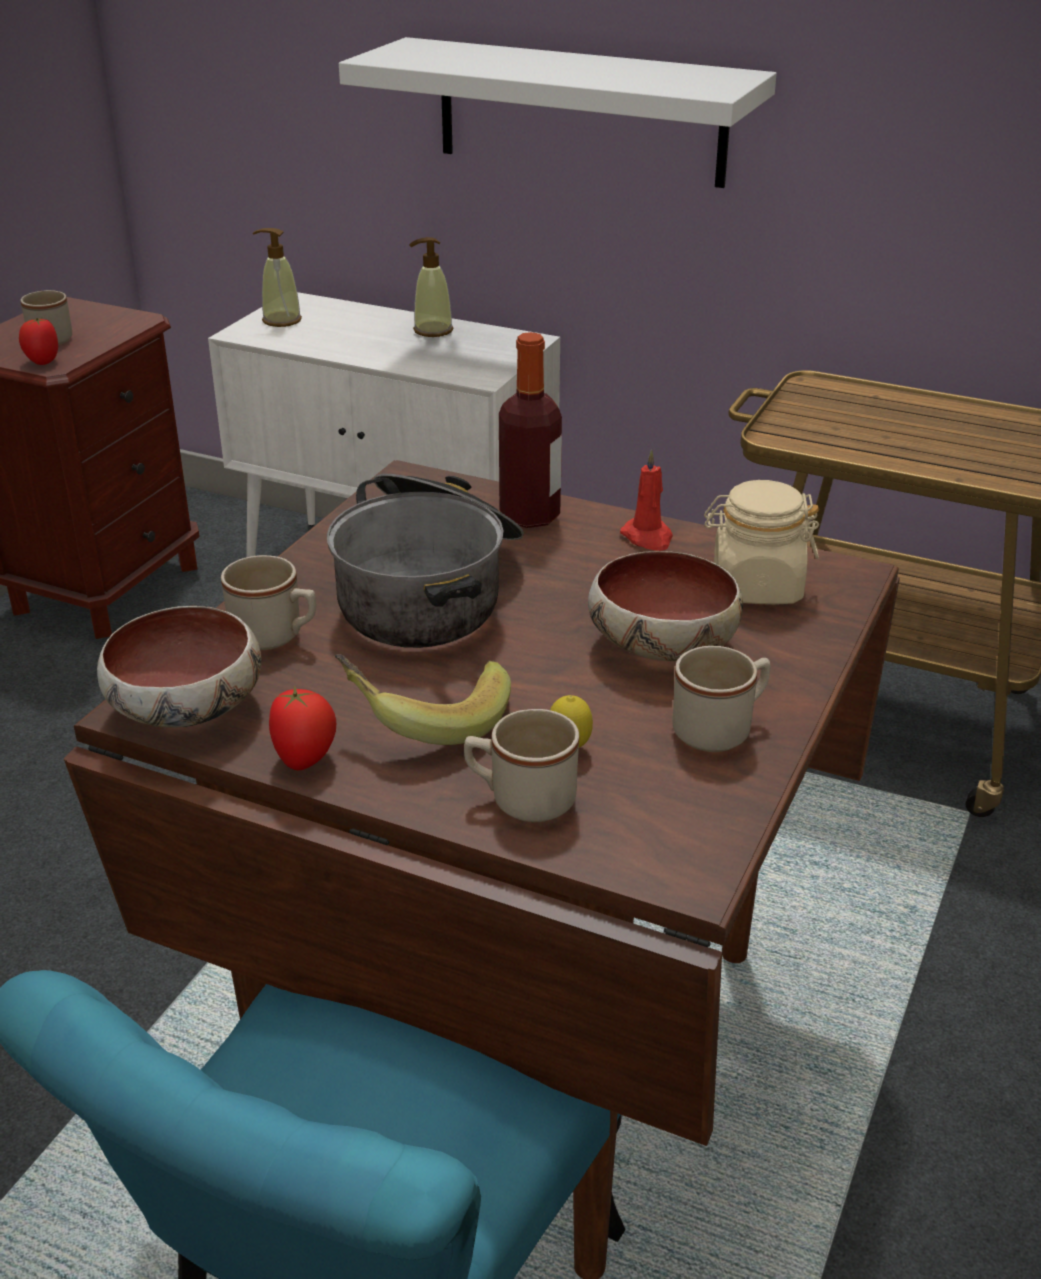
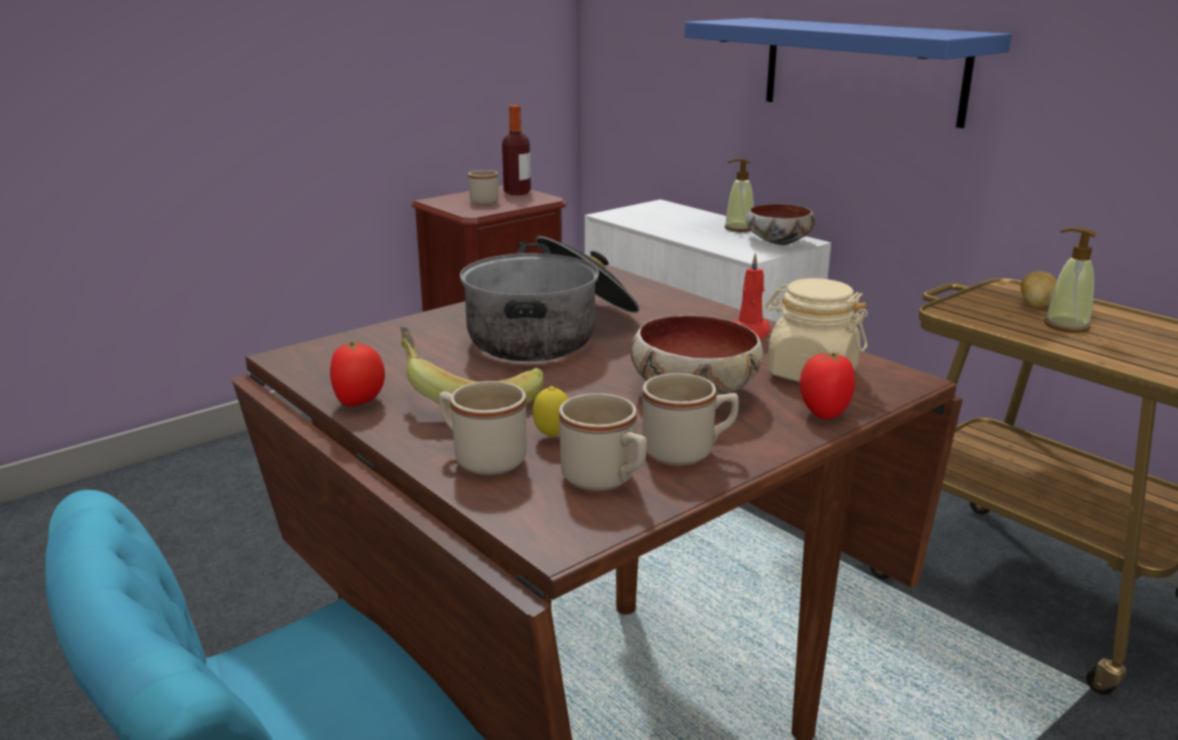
camera: 25 degrees right, 10 degrees down
tomato [19,317,58,365] -> tomato moved to [800,352,855,419]
bowl [97,606,262,728] -> bowl moved to [746,204,815,245]
beige mug [221,555,316,650] -> beige mug moved to [559,393,647,491]
soap dispenser [253,228,302,327] -> soap dispenser moved to [1045,227,1096,333]
white shelf [339,37,777,188] -> blue shelf [684,18,1012,128]
bottle [499,332,562,528] -> bottle moved to [502,105,531,195]
none -> potato [1020,271,1057,308]

